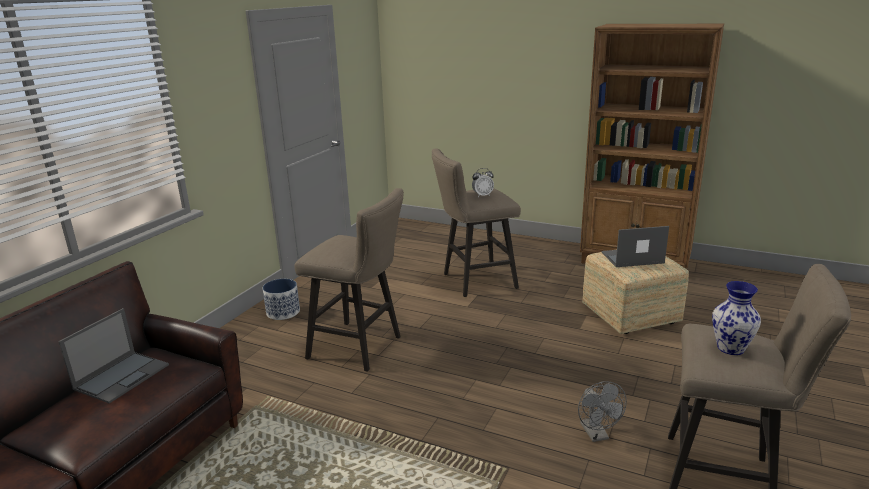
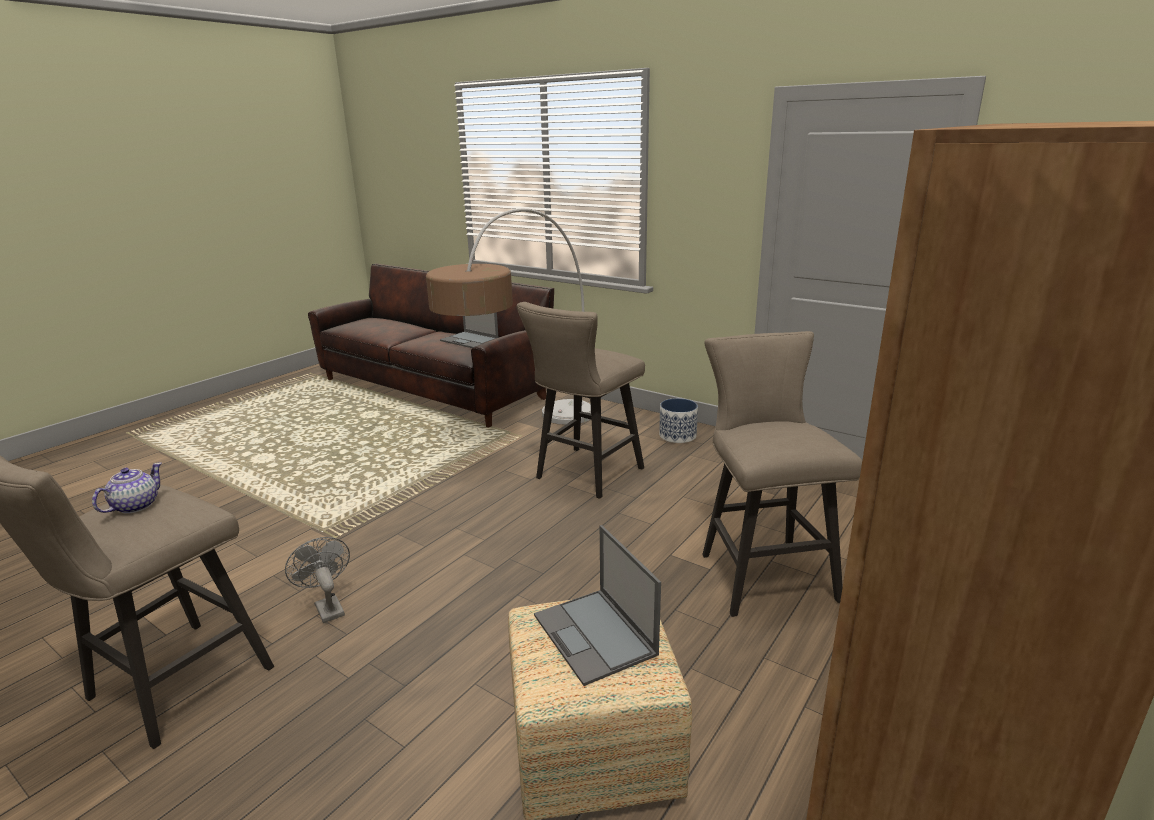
camera: 100 degrees right, 0 degrees up
alarm clock [472,168,494,197] -> none
grey fan [578,381,627,442] -> grey fan turned 60 degrees clockwise [285,537,350,623]
laptop [602,226,669,267] -> laptop turned 150 degrees clockwise [534,525,661,686]
vase [712,281,761,355] -> teapot [92,462,162,514]
none -> floor lamp [426,208,591,425]

